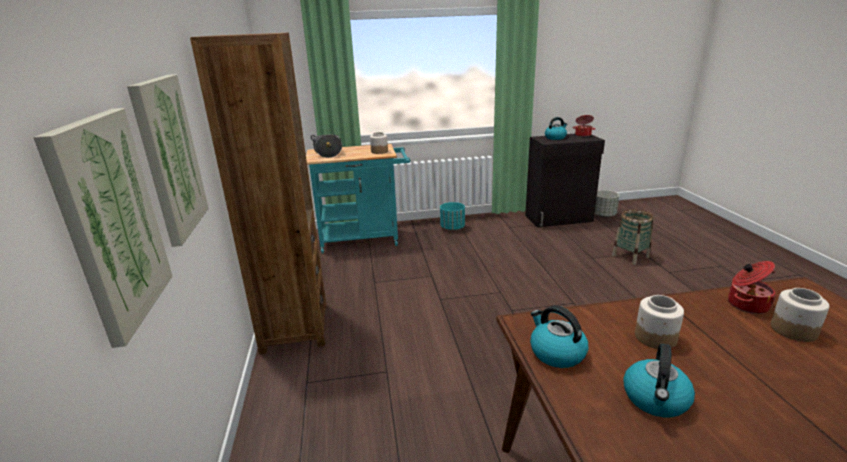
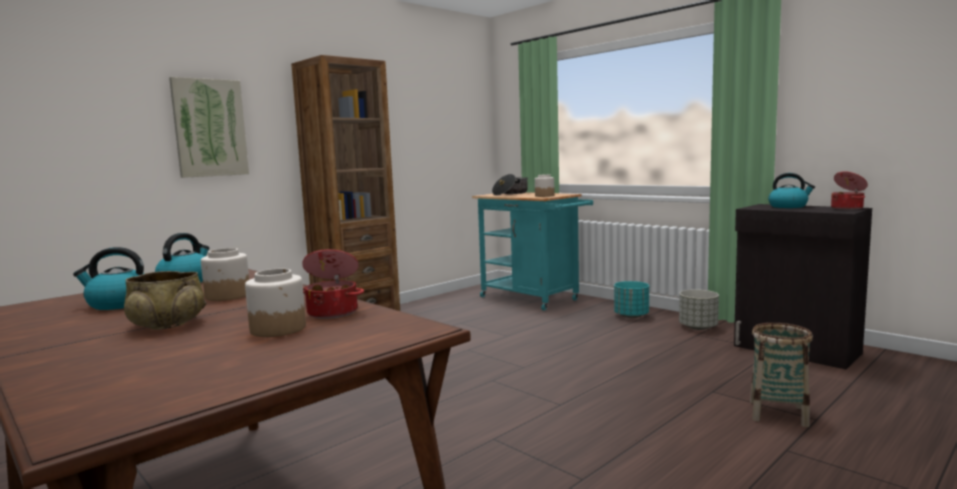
camera: 55 degrees right, 15 degrees down
picture [33,108,172,348] -> none
grey planter [595,190,619,217] -> grey planter moved to [679,289,719,330]
none -> beige bowl [124,271,206,330]

